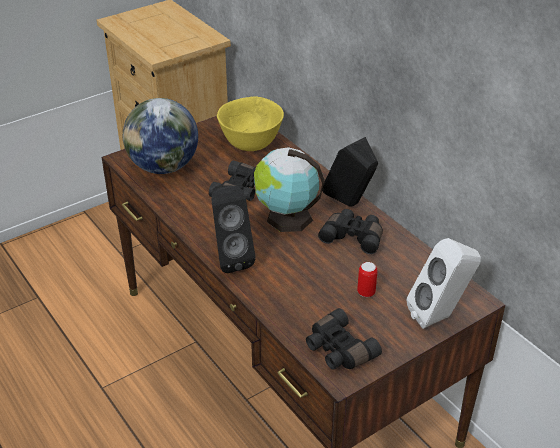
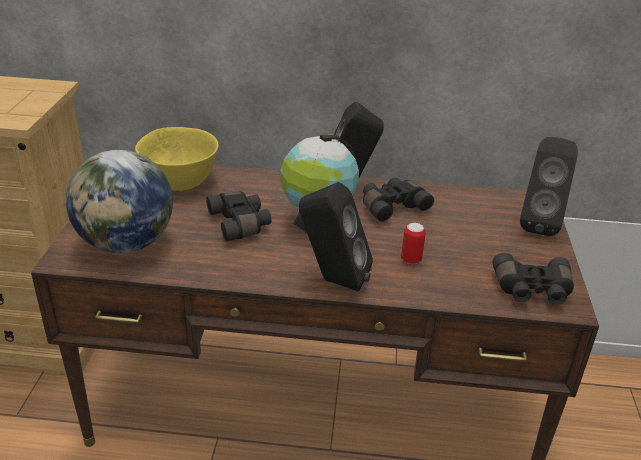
camera: 50 degrees left, 5 degrees down
can [357,262,378,297] -> can moved to [401,223,426,264]
white speaker [406,238,481,329] -> black speaker [520,137,578,236]

